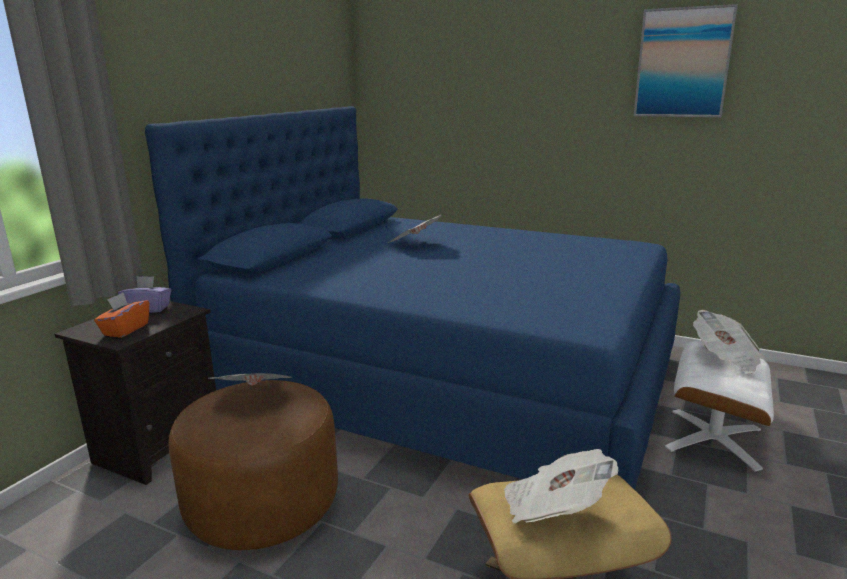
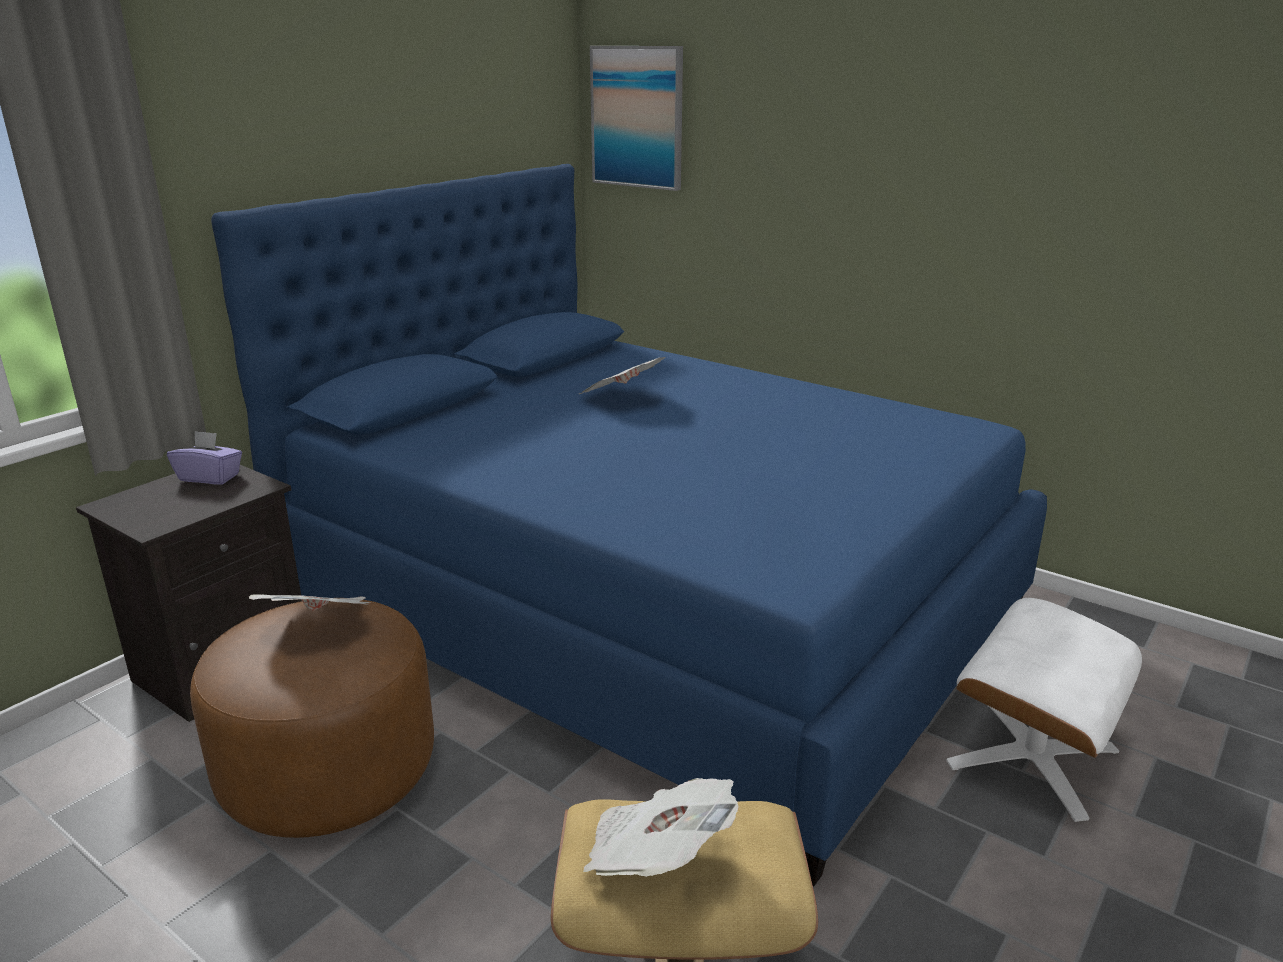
camera: 10 degrees right, 5 degrees up
orange tissue box [94,293,149,338] -> none
picture [634,4,738,117] -> picture moved to [590,46,683,191]
newspaper [693,310,765,374] -> none

